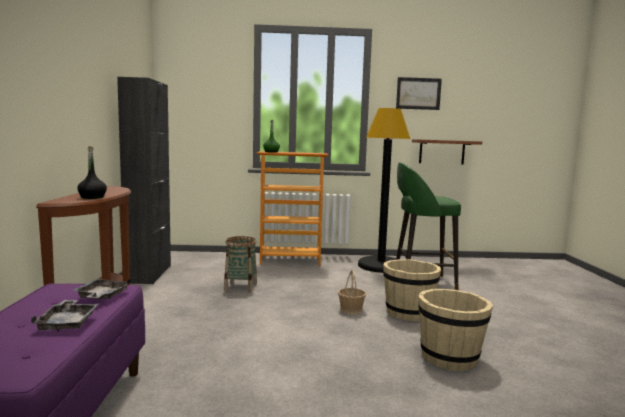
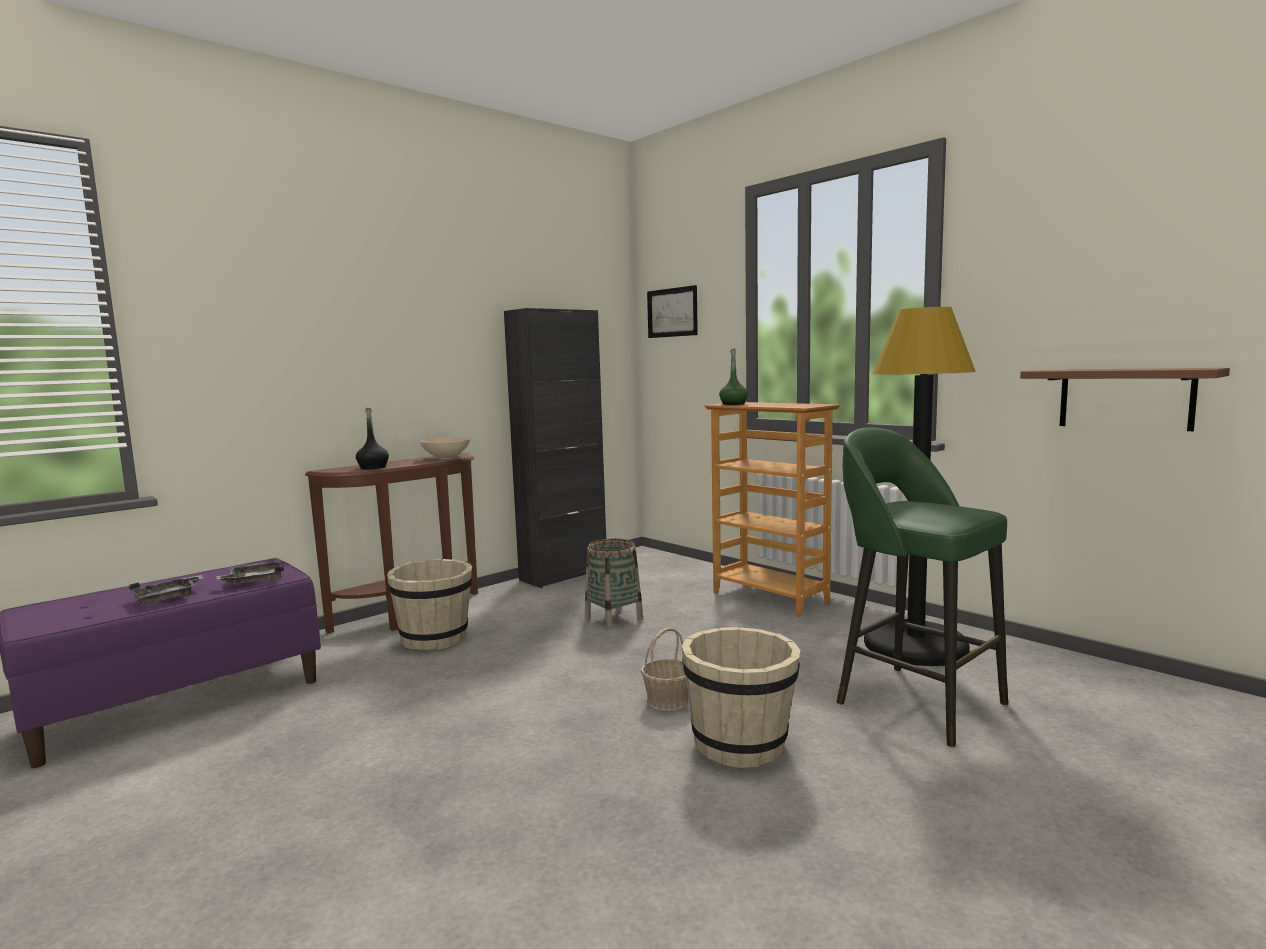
camera: 50 degrees right, 0 degrees up
picture [396,77,442,110] -> picture moved to [647,285,698,338]
beige bucket [418,289,493,372] -> beige bucket moved to [387,558,472,650]
none -> beige bowl [420,437,470,459]

